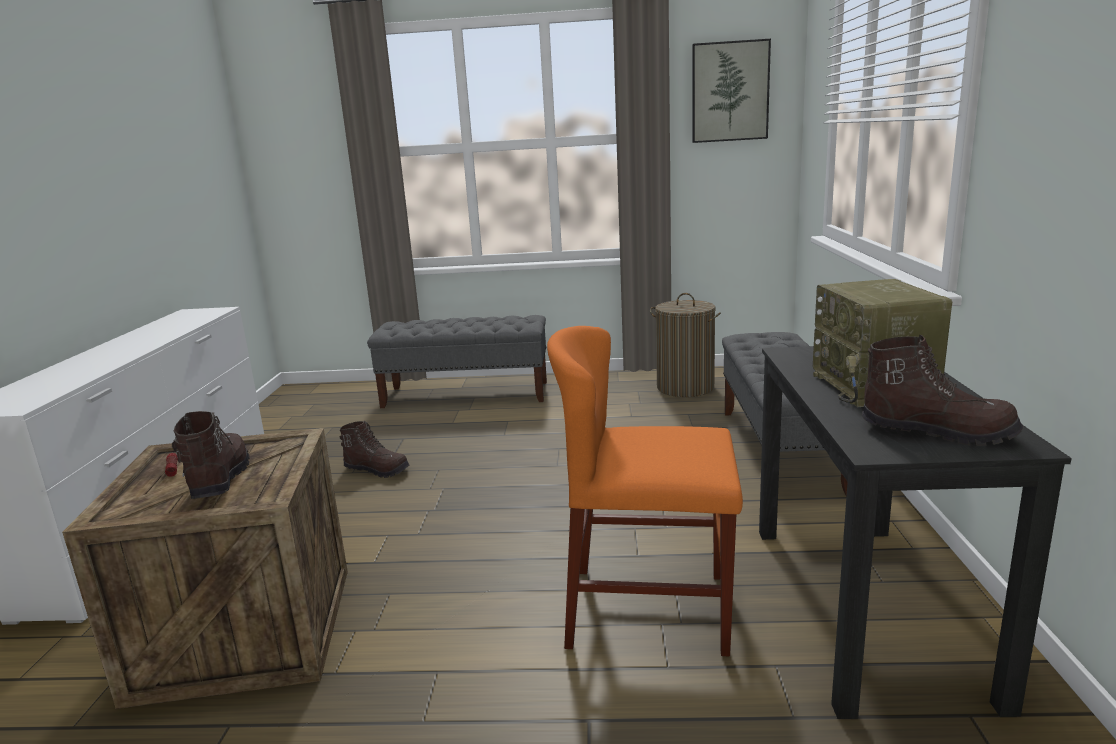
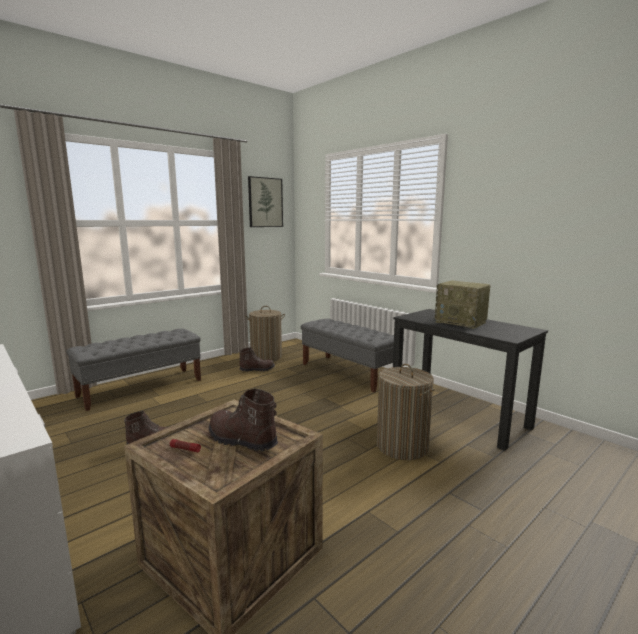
camera: 45 degrees left, 5 degrees down
orange chair [547,326,743,657] -> laundry basket [377,364,434,460]
brown boot [862,335,1023,446] -> brown boot moved to [239,347,275,371]

